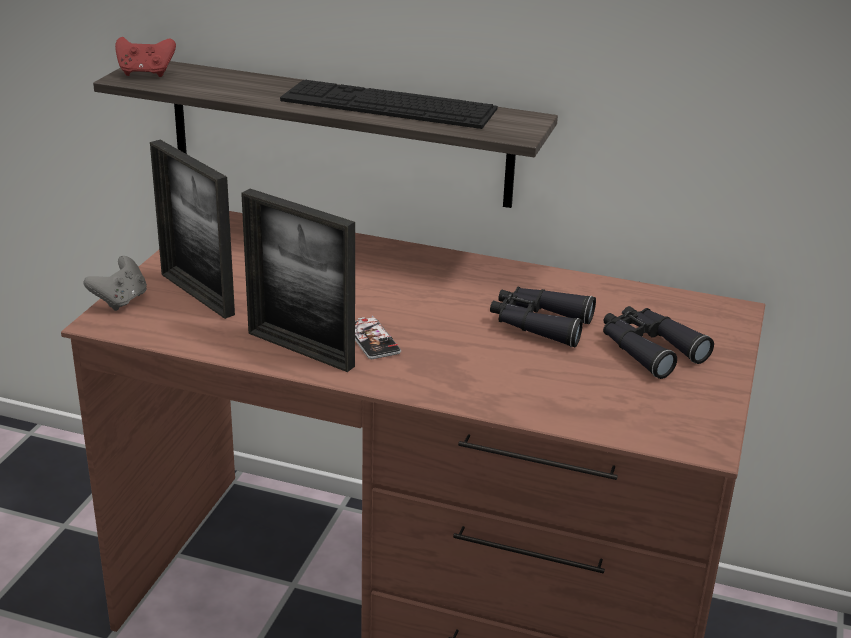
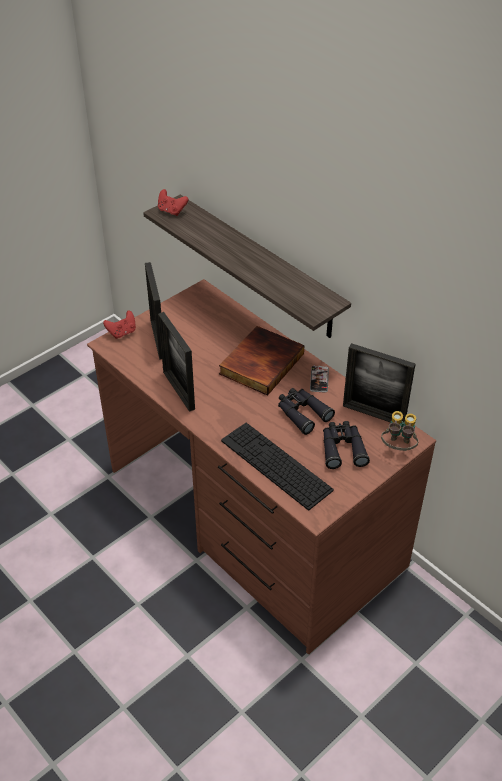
camera: 30 degrees right, 15 degrees up
grey game controller [83,256,147,311] -> red game controller [103,311,136,339]
keyboard [280,80,498,129] -> keyboard moved to [221,423,334,511]
phone [355,316,401,359] -> phone moved to [310,366,329,393]
none -> book [219,326,304,396]
none -> picture frame [343,343,416,422]
none -> binoculars [381,411,419,451]

